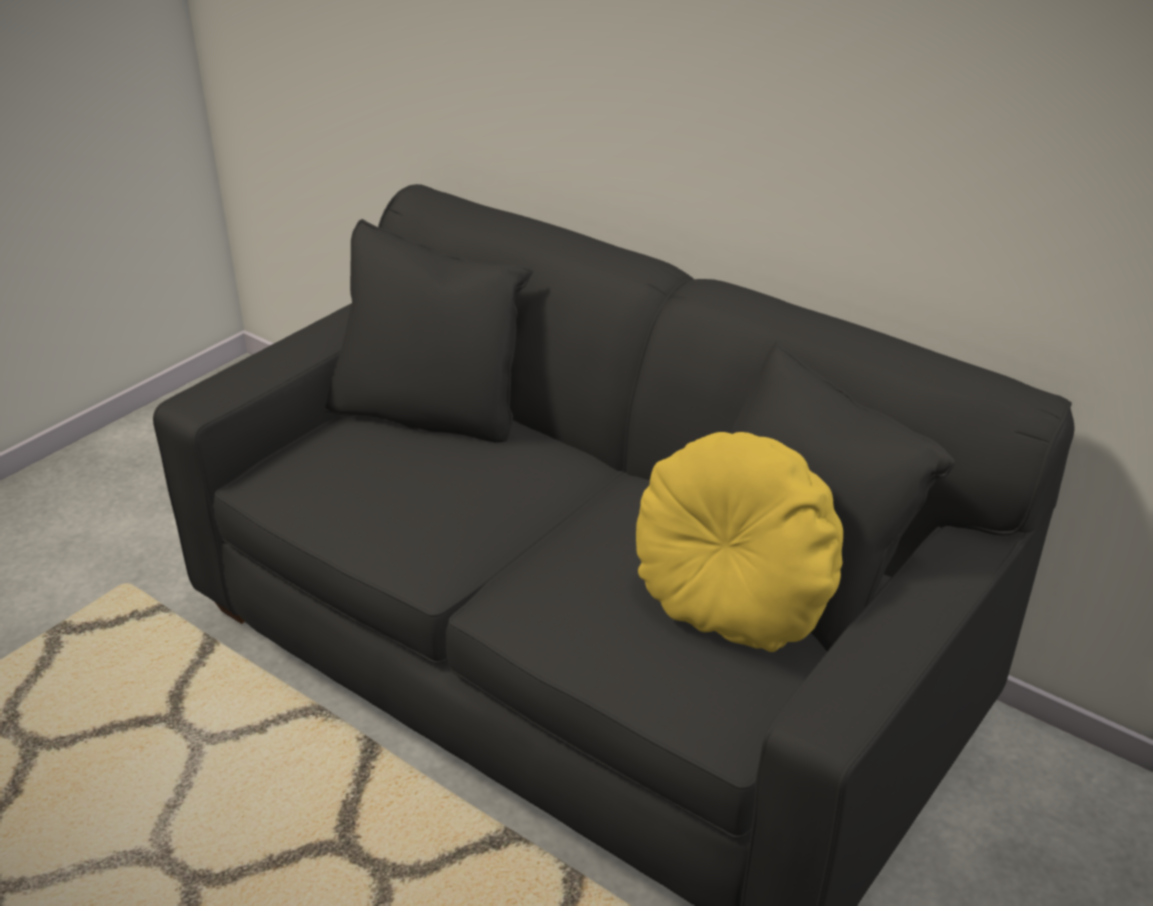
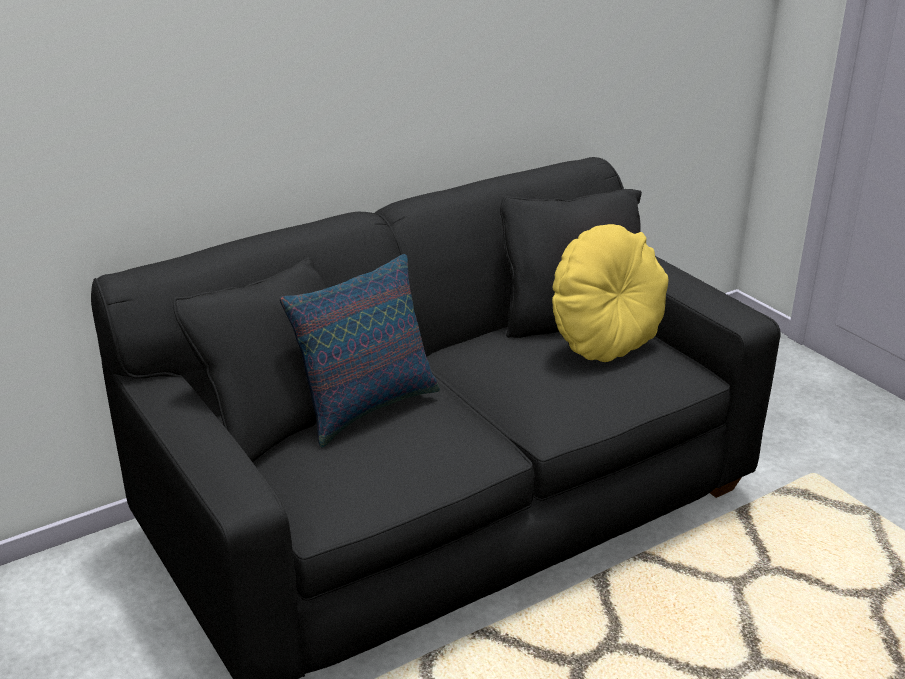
camera: 70 degrees left, 5 degrees down
none -> blue pillow [280,254,440,447]

